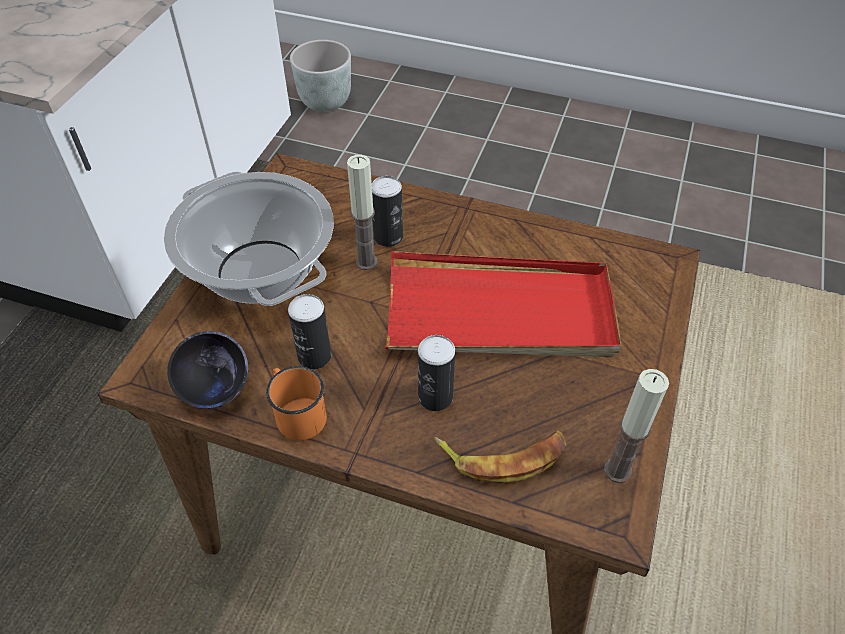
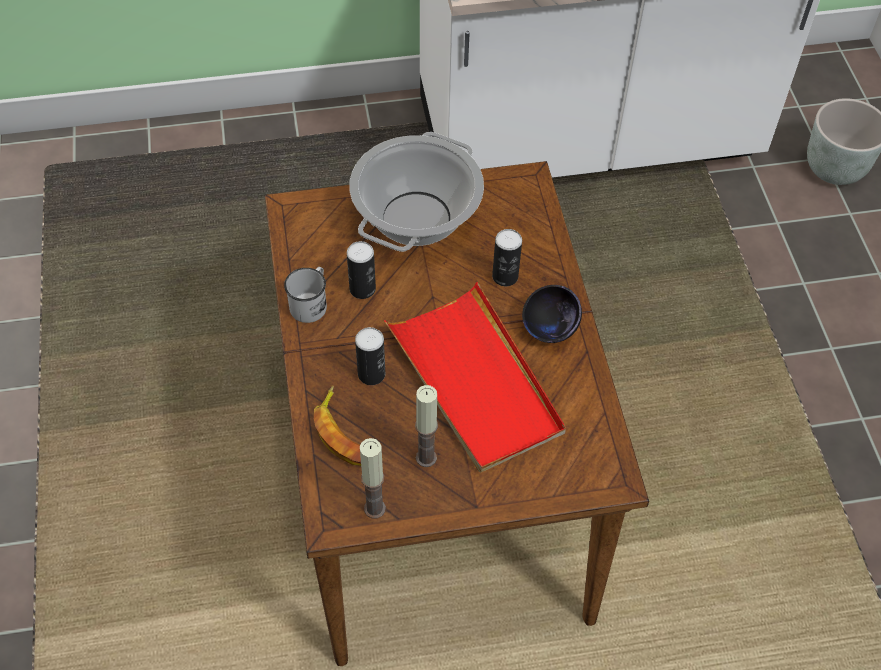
camera: 60 degrees right, 5 degrees up
black bowl [167,331,248,409] -> black bowl moved to [522,285,582,343]
orange mug [266,366,327,441] -> white mug [284,267,327,323]
candle [347,155,378,270] -> candle moved to [415,385,438,467]

